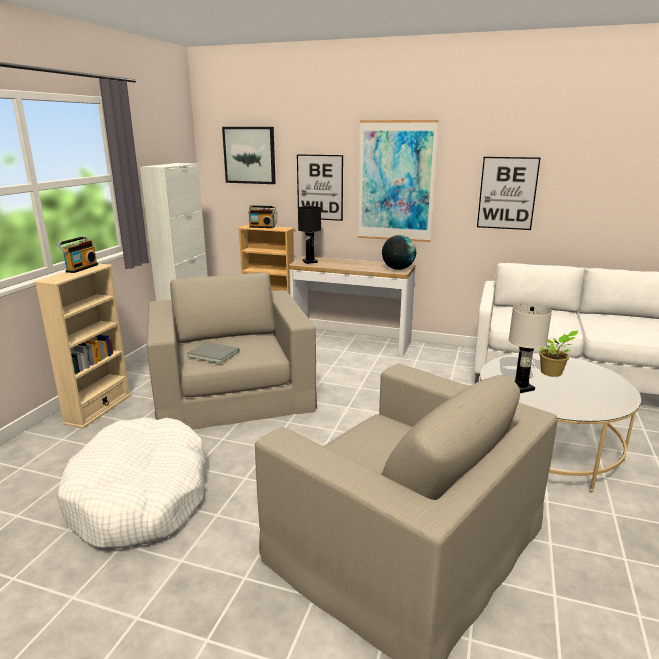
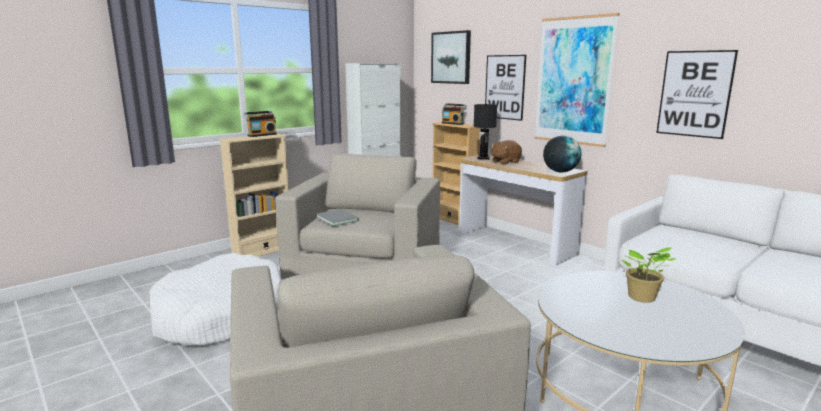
camera: 30 degrees right, 5 degrees down
white table lamp [509,303,552,393] -> none
none -> brown plush toy [491,140,522,164]

